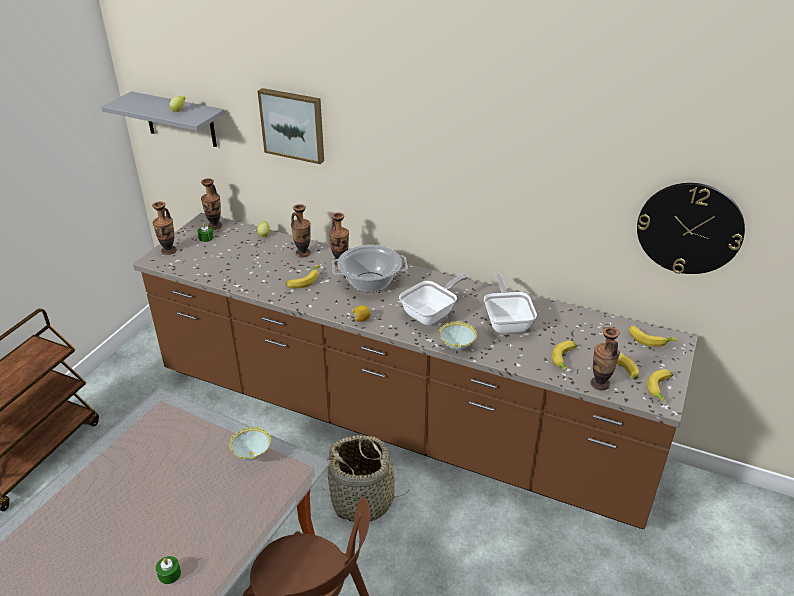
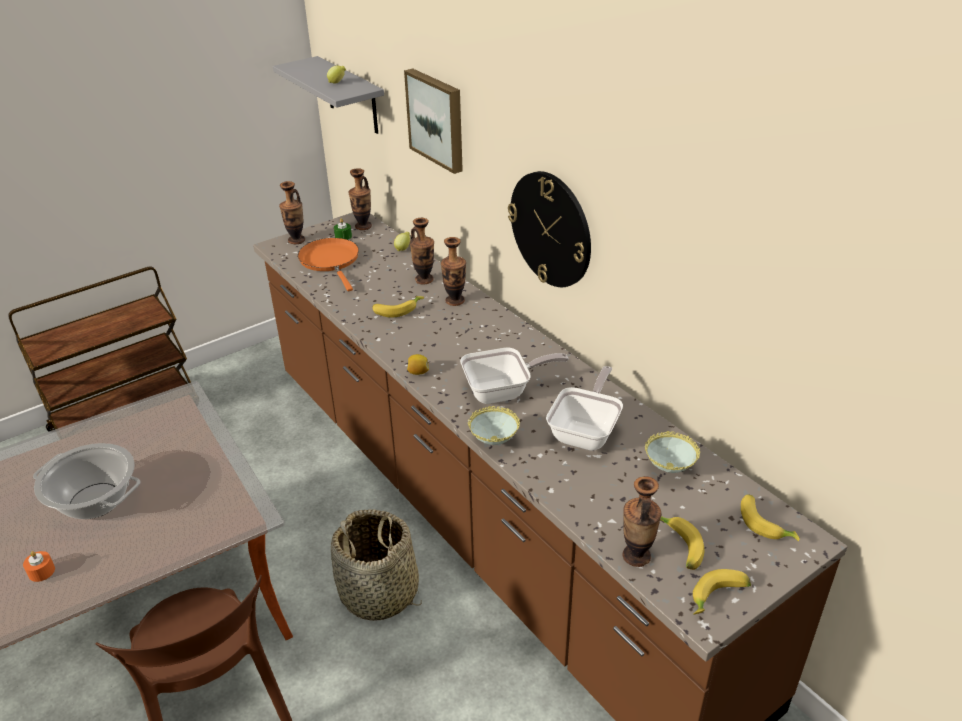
camera: 30 degrees right, 0 degrees up
green candle [156,556,181,584] -> orange candle [23,551,55,582]
bowl [229,427,271,461] -> bowl moved to [645,431,700,473]
cooking pot [332,245,408,292] -> cooking pot moved to [33,443,141,519]
banana [552,341,577,372] -> none
wall clock [637,183,745,274] -> wall clock moved to [508,171,591,287]
none -> orange frying pan [298,238,359,291]

